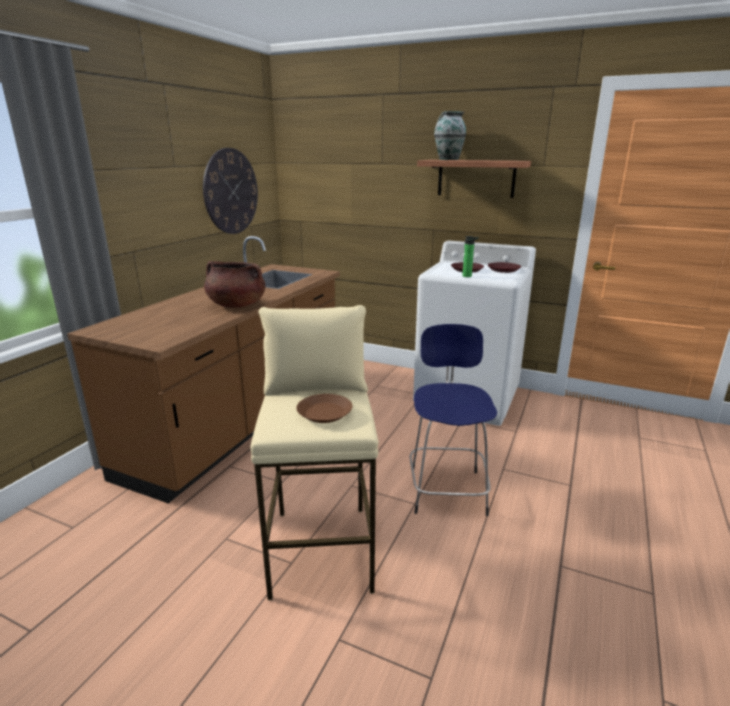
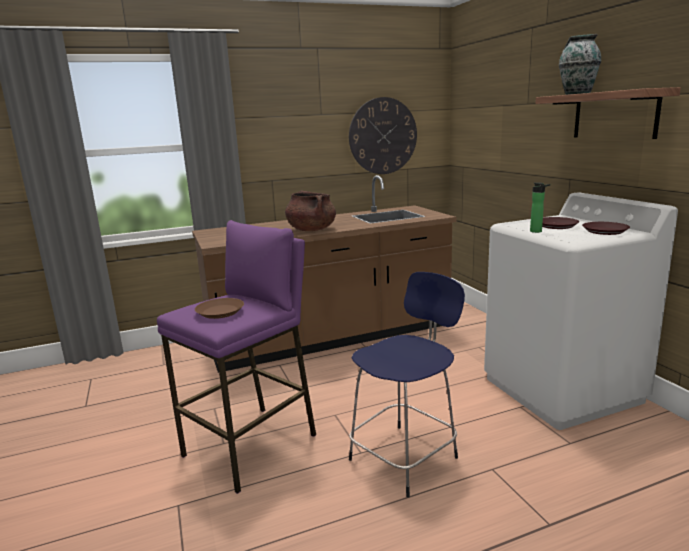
camera: 45 degrees right, 5 degrees down
beige stool [251,305,378,600] -> purple stool [157,220,316,494]

